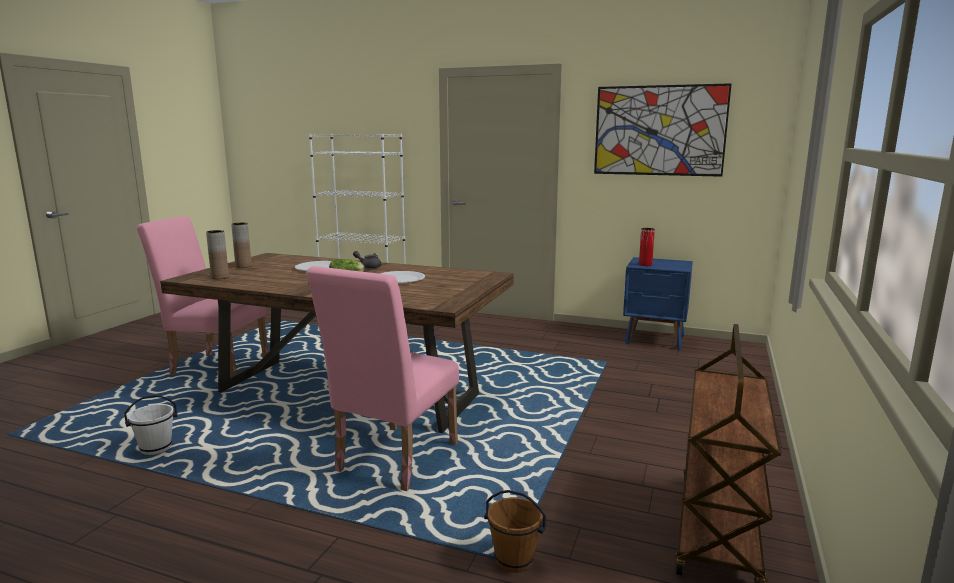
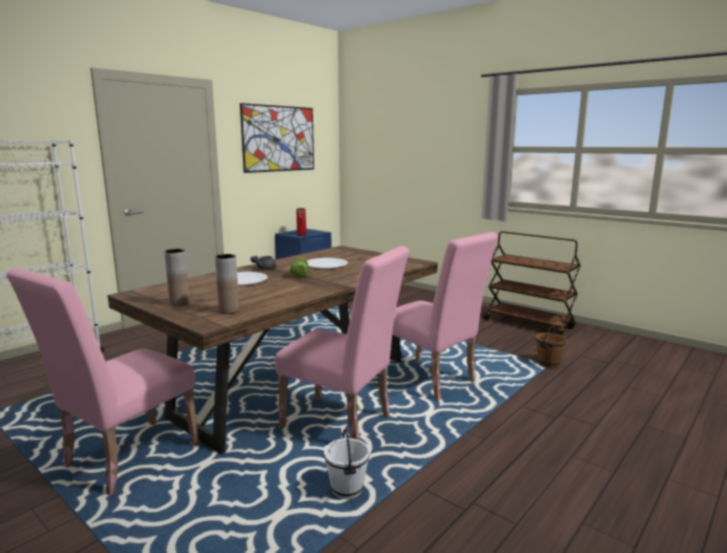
camera: 70 degrees left, 0 degrees up
none -> pink chair [275,246,409,440]

